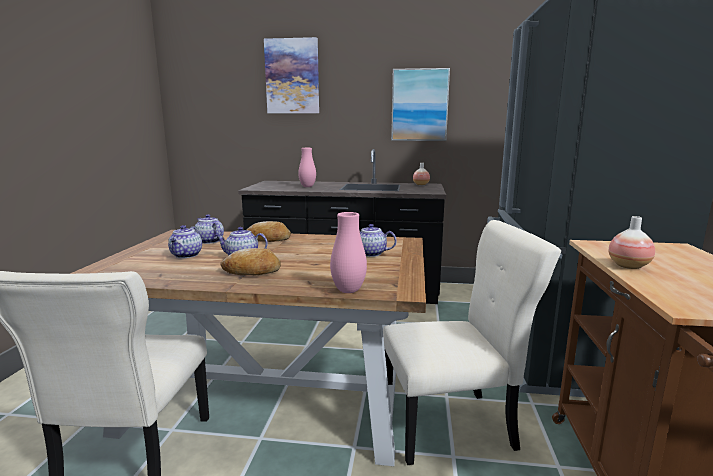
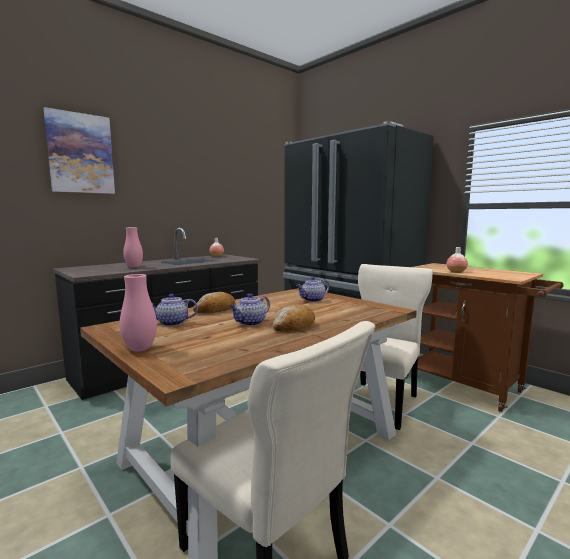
camera: 50 degrees left, 5 degrees down
teapot [168,225,202,258] -> none
pink vase [330,212,367,293] -> pink vase moved to [120,274,157,352]
picture [391,68,450,141] -> none

